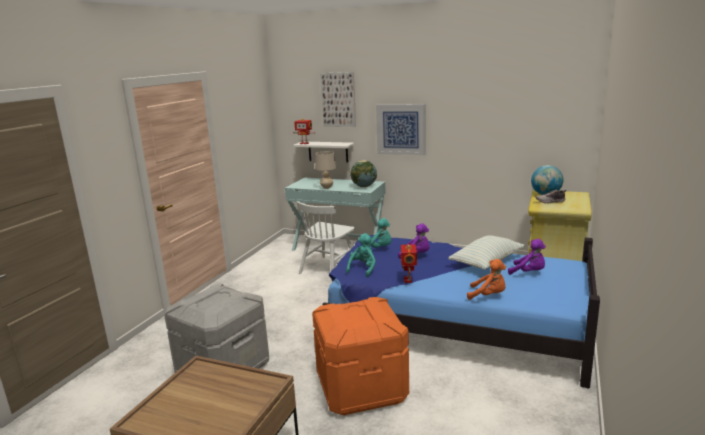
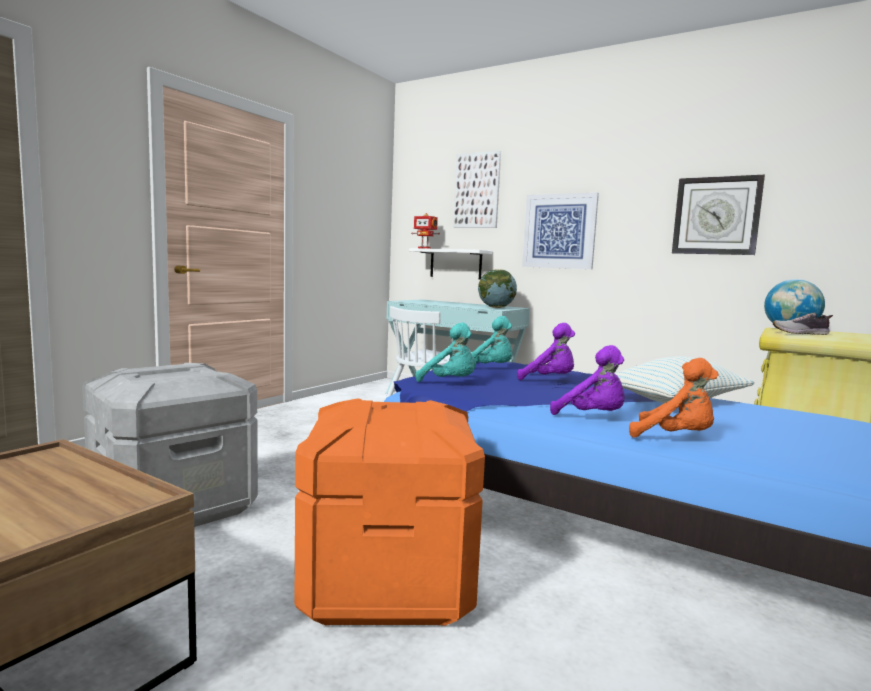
camera: 10 degrees right, 10 degrees down
beige table lamp [315,151,336,189] -> none
turquoise plush toy [346,233,376,277] -> turquoise plush toy turned 90 degrees clockwise [416,323,476,382]
toy robot [401,244,417,283] -> none
purple plush toy [508,239,546,275] -> purple plush toy moved to [550,345,625,415]
none -> wall clock [672,175,765,255]

